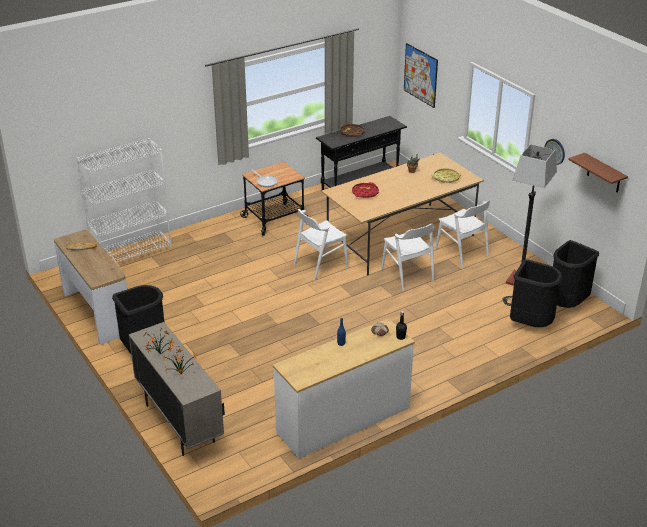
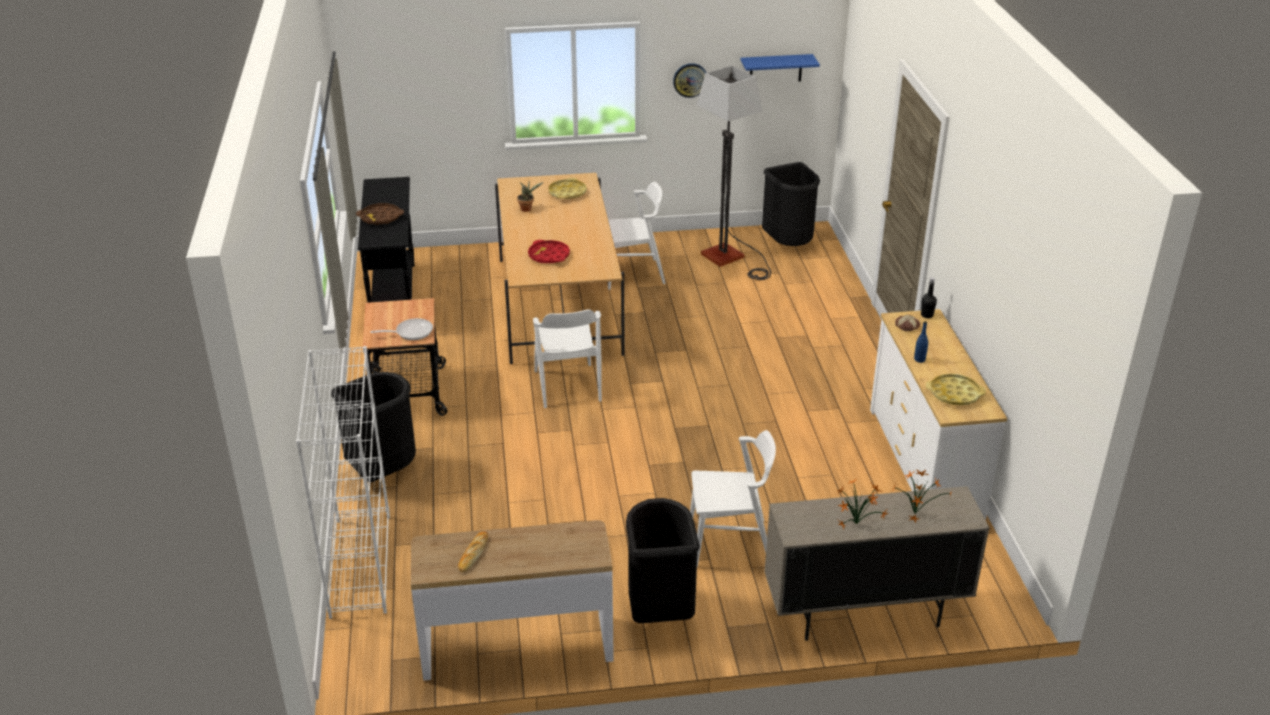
camera: 65 degrees left, 0 degrees up
white chair [381,224,434,291] -> white chair moved to [690,430,776,567]
picture [404,43,438,108] -> none
black trash can [510,259,563,327] -> black trash can moved to [331,372,416,483]
brown shelf [568,153,628,193] -> blue shelf [740,54,820,81]
none -> yellow tray [926,374,986,405]

